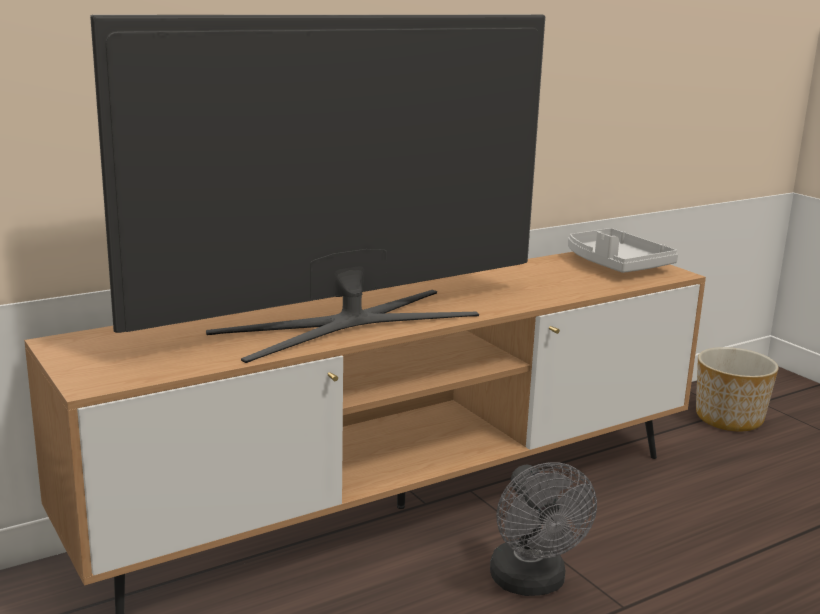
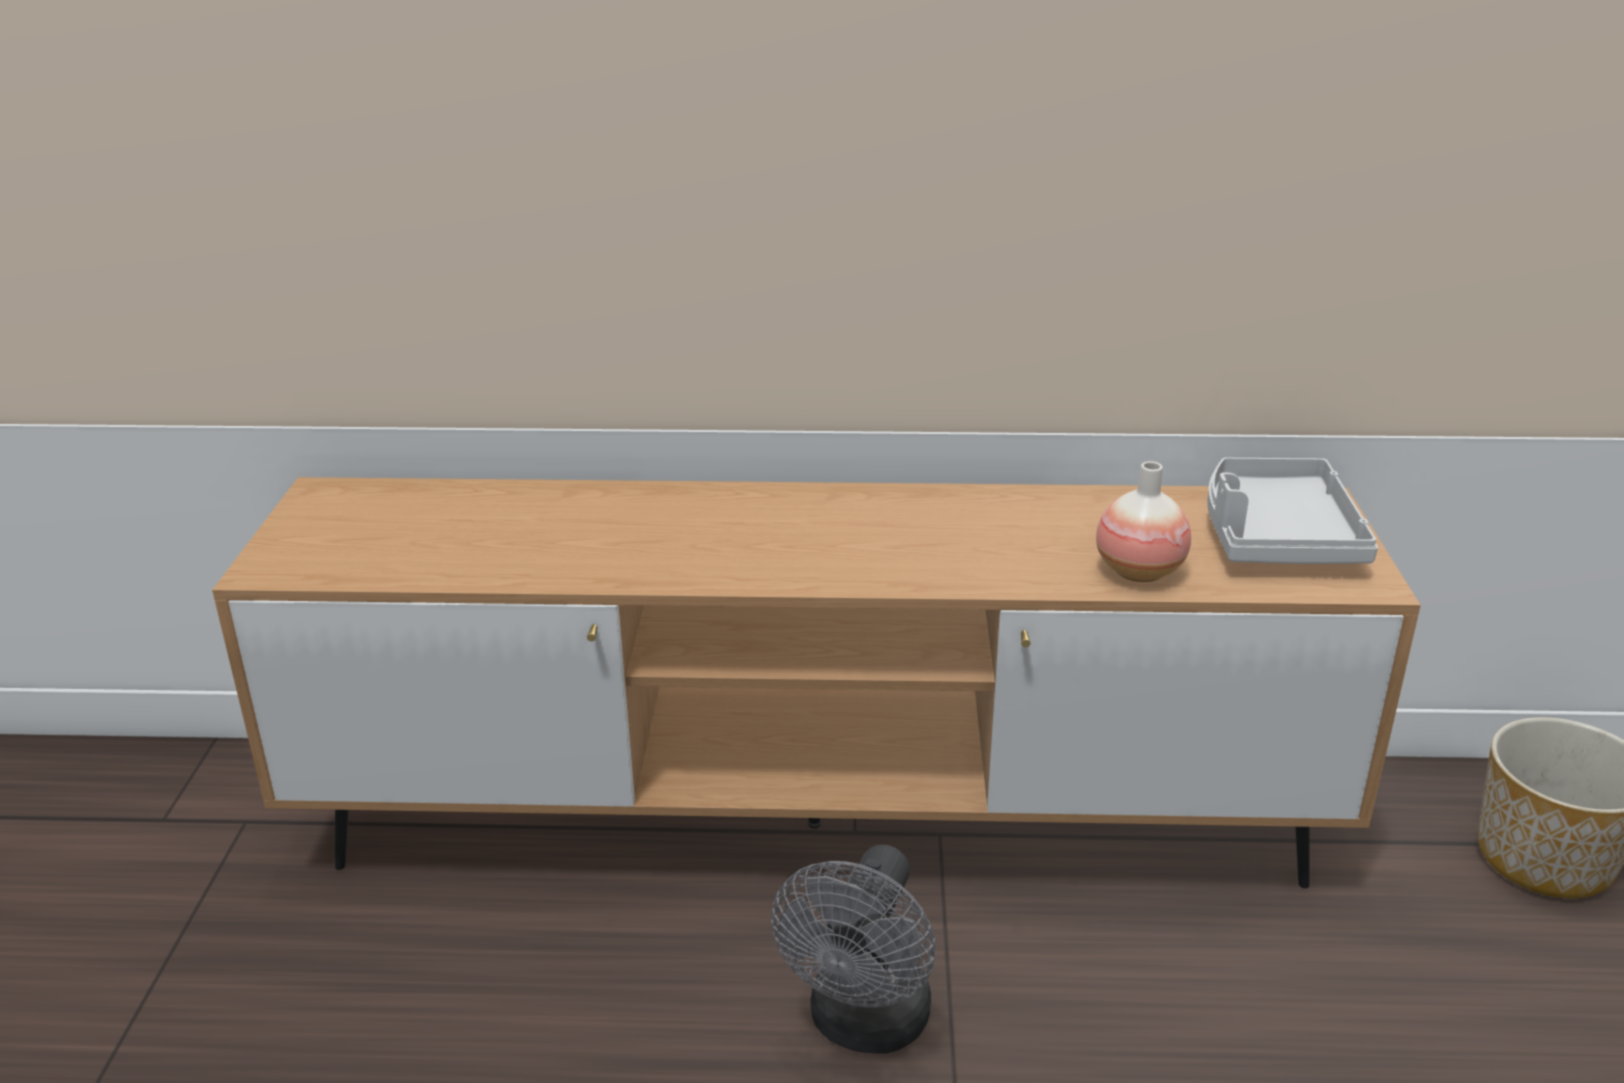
camera: 35 degrees right, 10 degrees up
television [90,15,545,363] -> none
none -> vase [1096,461,1191,582]

